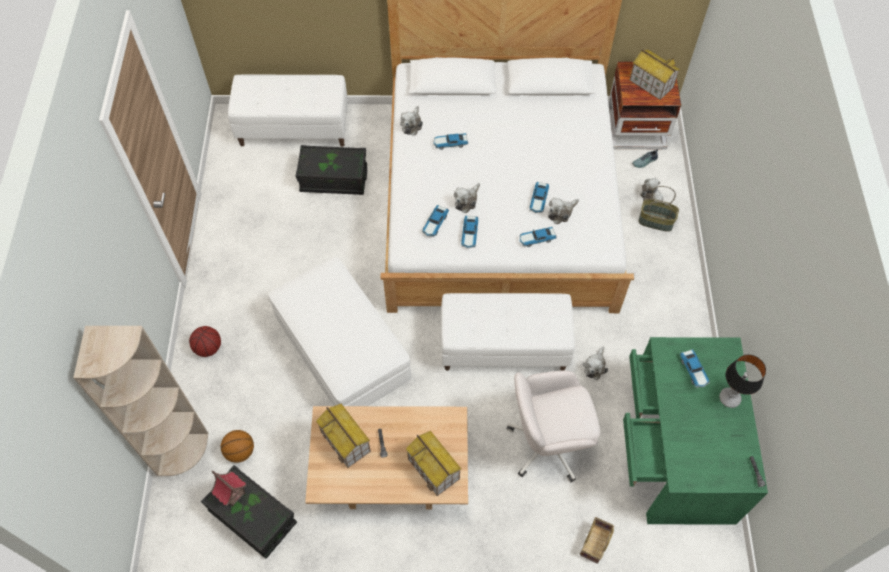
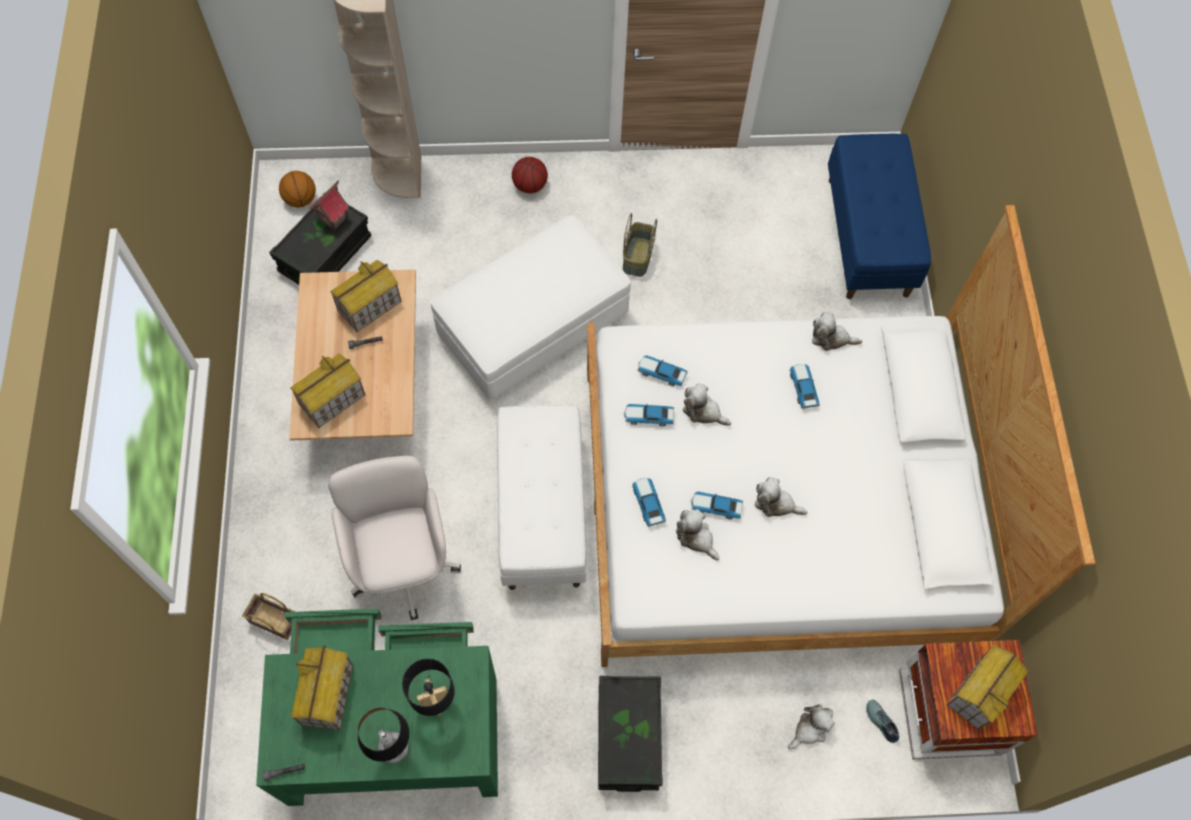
camera: 85 degrees right, 5 degrees up
basketball [221,430,254,463] -> basketball moved to [279,171,316,207]
white bench [228,74,348,147] -> blue bench [828,134,931,299]
black storage box [296,145,367,195] -> black storage box moved to [598,676,663,792]
plush toy [583,347,608,380] -> plush toy moved to [755,477,807,517]
basket [638,186,679,232] -> basket moved to [623,213,657,277]
toy car [680,349,709,388] -> black table lamp [402,659,455,716]
none -> toy house [291,646,353,730]

